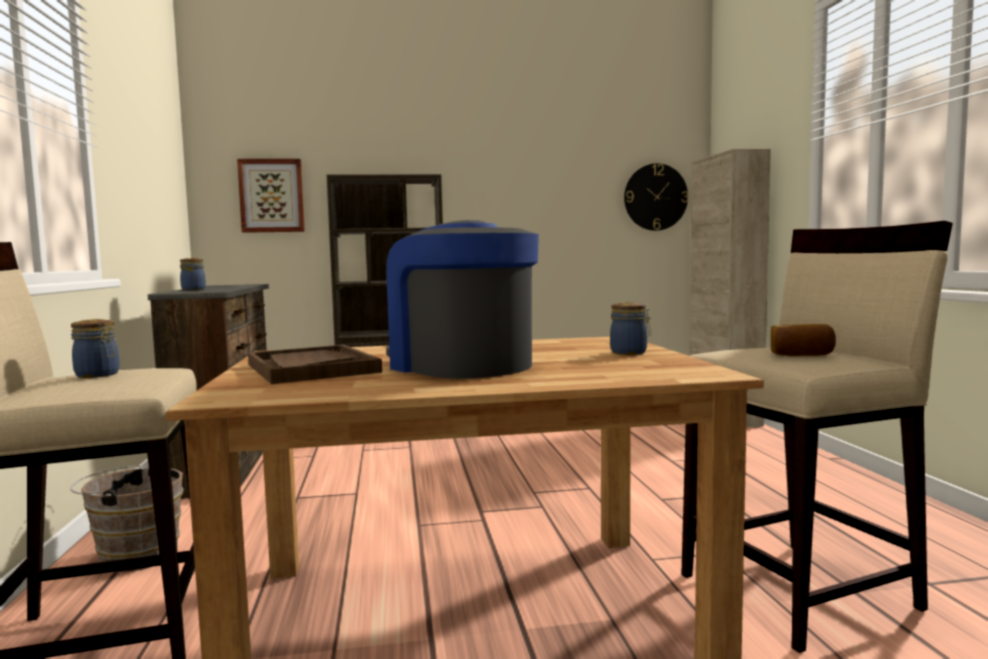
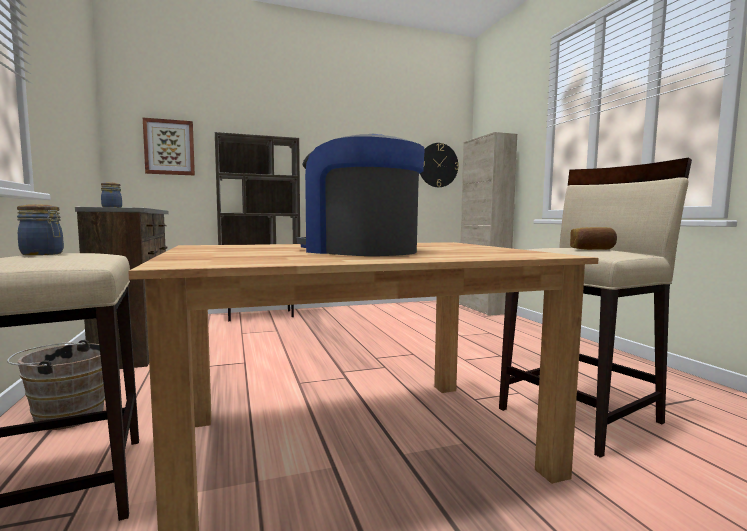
camera: 10 degrees left, 0 degrees up
brown tray [248,345,382,384] -> none
jar [610,302,651,355] -> none

